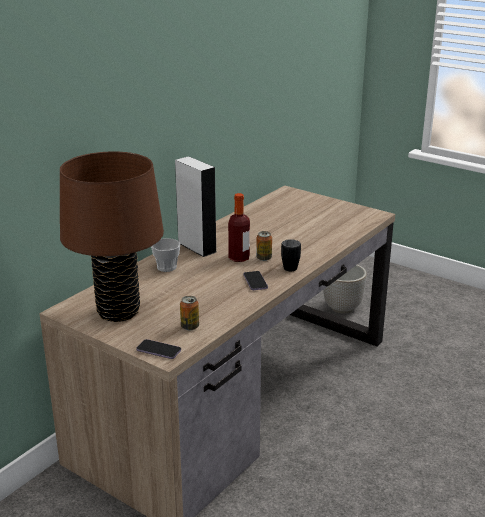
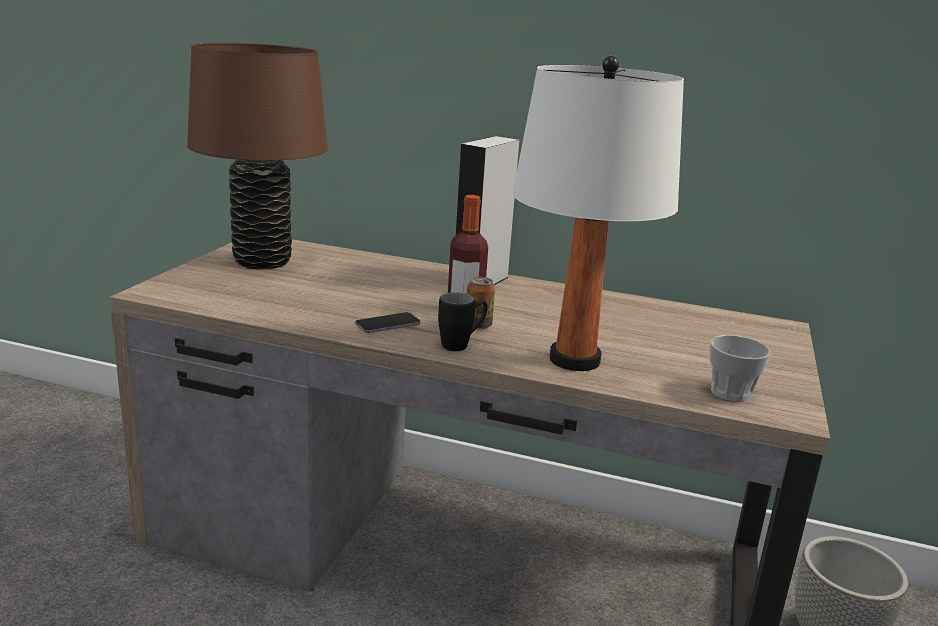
camera: 70 degrees right, 5 degrees down
phone [136,339,181,359] -> none
cup [151,238,180,272] -> cup moved to [709,335,771,402]
can [180,296,199,330] -> none
none -> white table lamp [512,56,684,371]

